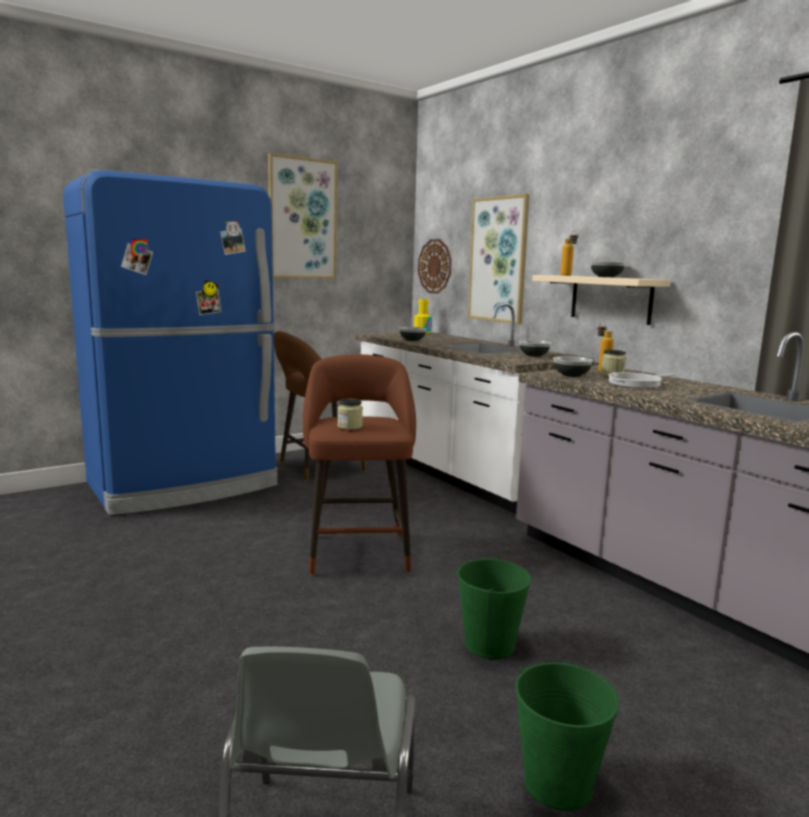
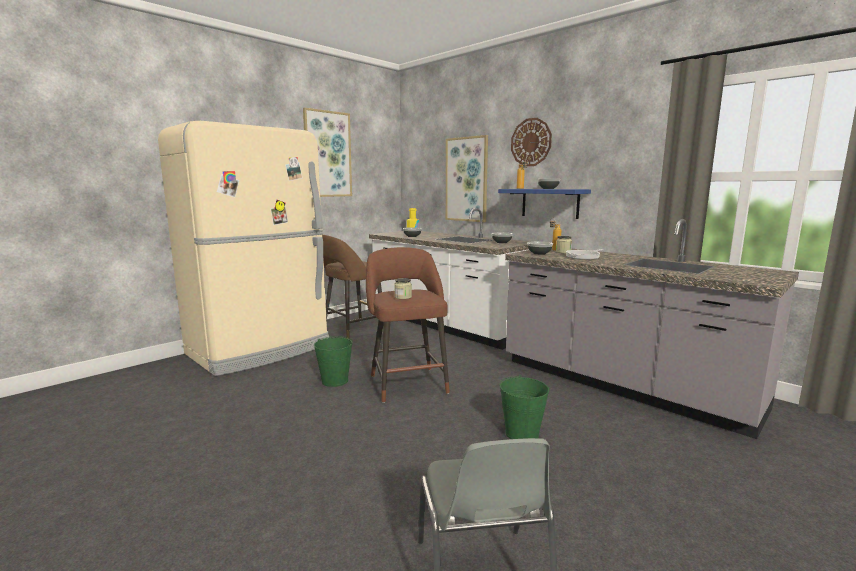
camera: 10 degrees left, 0 degrees up
blue fridge [63,170,278,515] -> beige fridge [158,121,329,376]
wall clock [418,239,451,294] -> wall clock moved to [511,118,552,166]
green bucket [515,660,619,811] -> green bucket moved to [314,336,353,387]
beige shelf [532,275,671,325] -> blue shelf [498,189,591,219]

